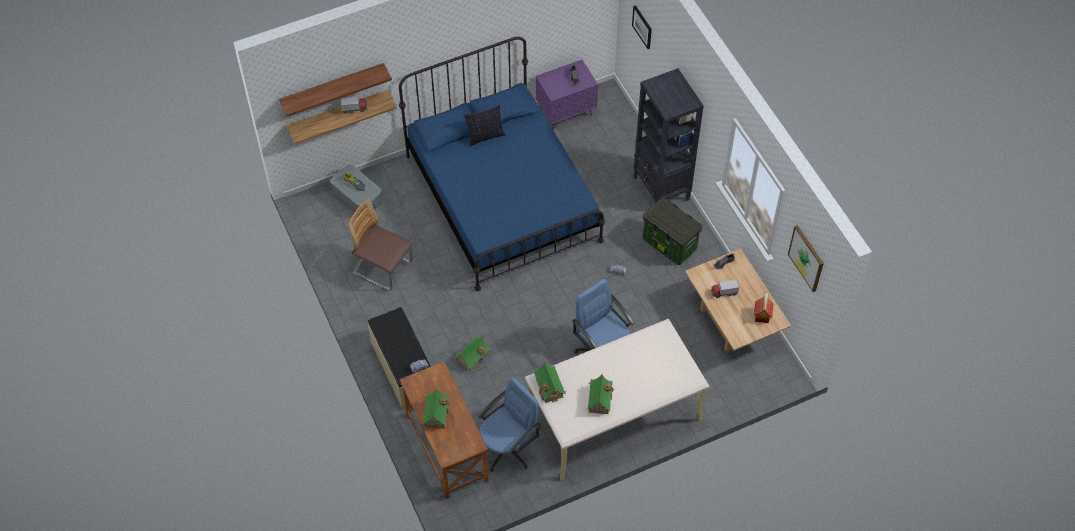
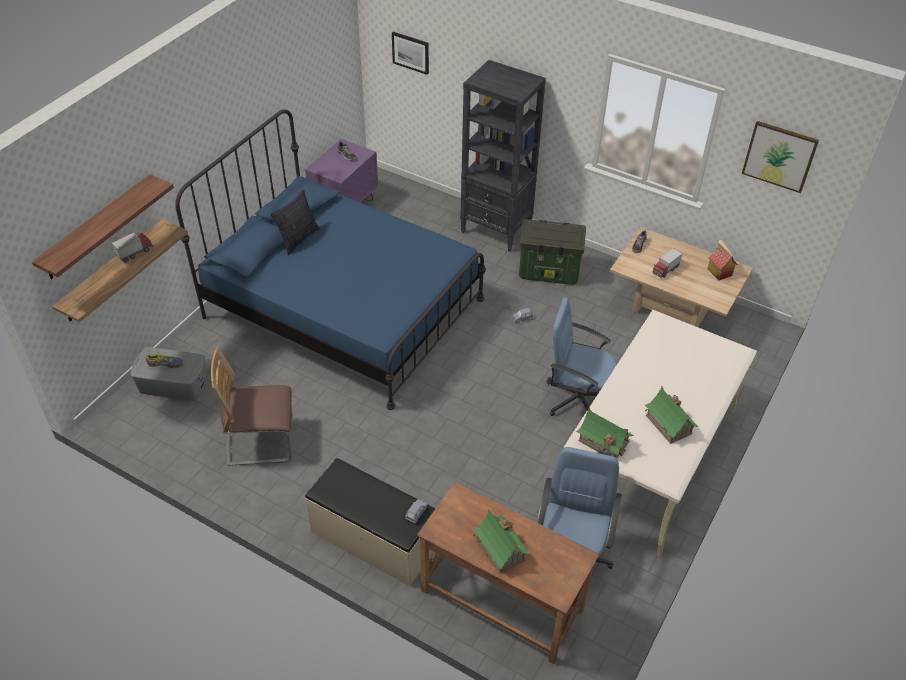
camera: 35 degrees left, 10 degrees down
toy house [455,335,491,372] -> none

